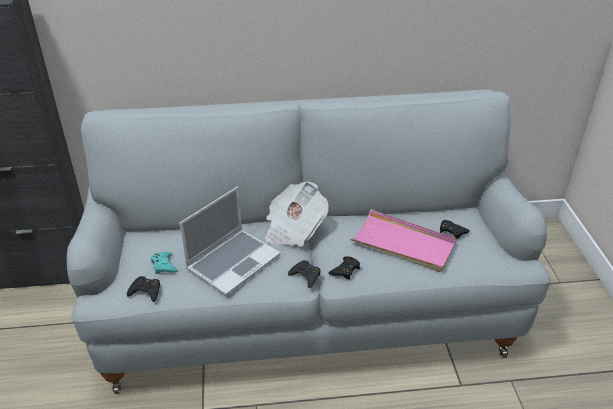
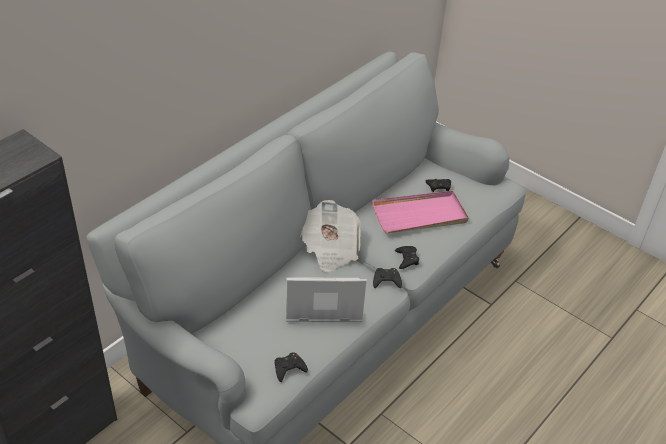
camera: 45 degrees left, 5 degrees up
turquoise game controller [150,252,178,274] -> none
laptop [180,186,281,296] -> laptop turned 90 degrees counterclockwise [286,277,367,322]

